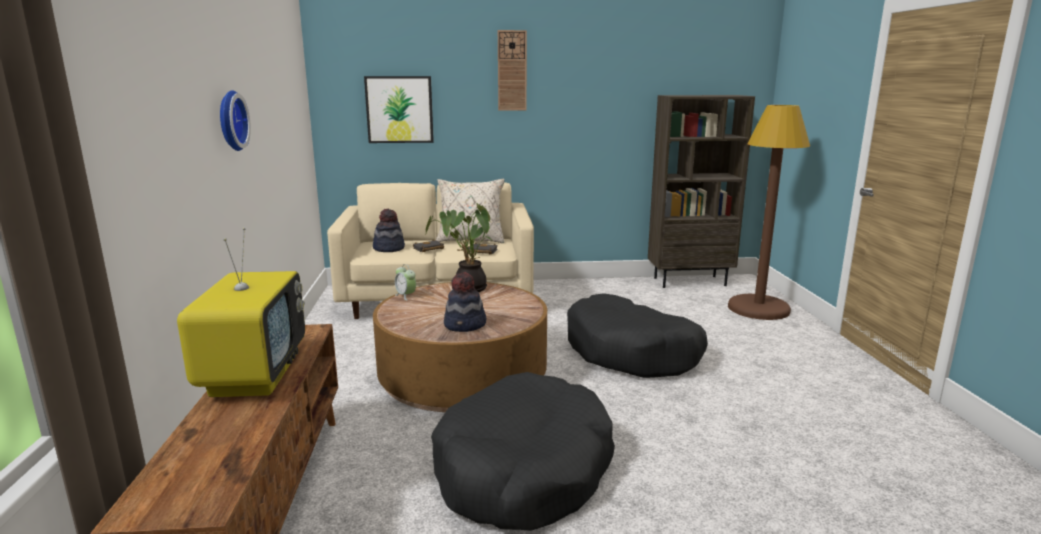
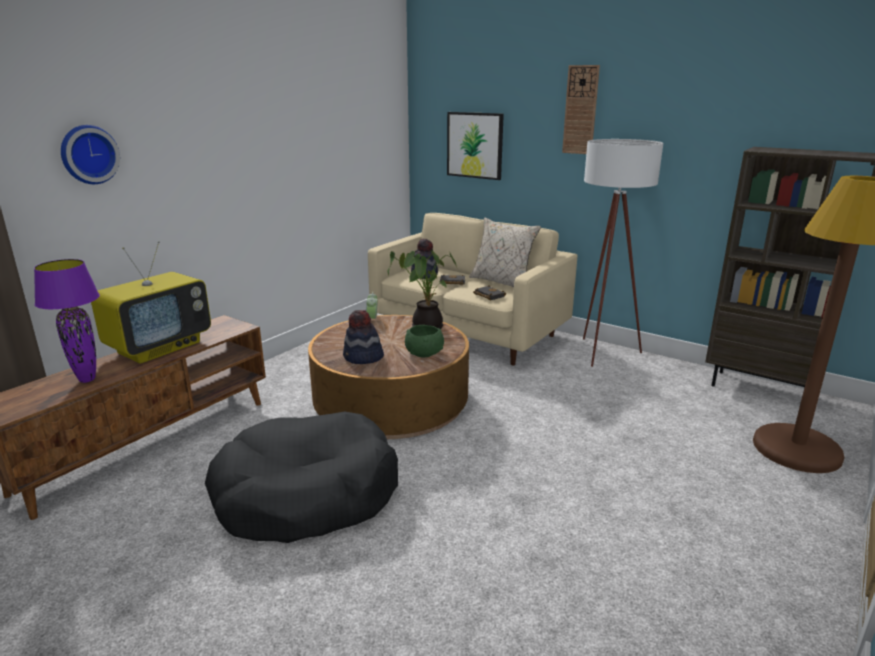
camera: 40 degrees right, 5 degrees up
wall clock [220,90,251,151] -> wall clock moved to [61,125,120,184]
black dog bed [567,293,708,378] -> none
none -> purple table lamp [34,259,100,383]
none -> green bowl [405,325,444,358]
none -> white floor lamp [583,139,663,367]

